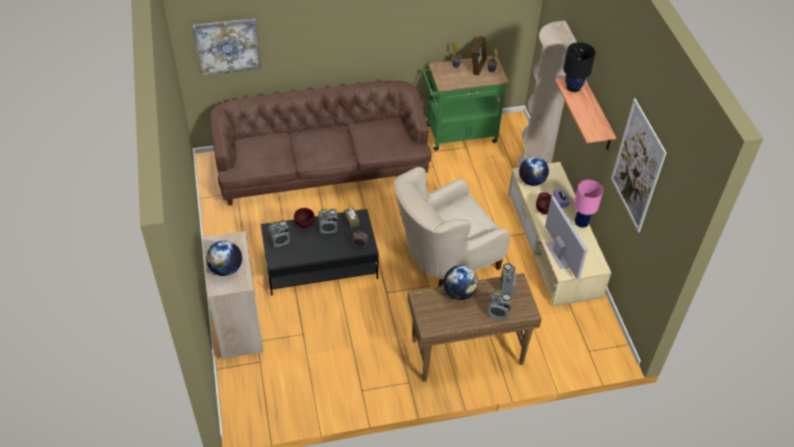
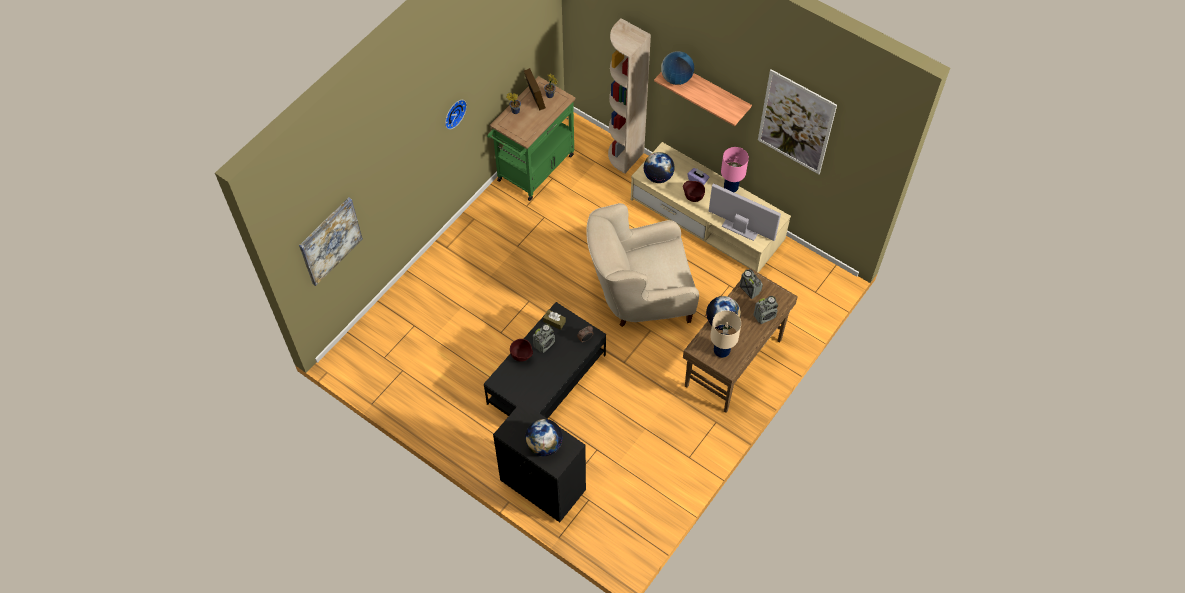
camera: 40 degrees left, 10 degrees up
beige cabinet [203,231,263,359] -> black cabinet [493,401,586,522]
brown sofa [210,80,432,206] -> none
radio [268,220,290,247] -> none
beige armchair [394,167,510,287] -> beige armchair turned 60 degrees clockwise [586,203,699,327]
black table lamp [563,42,595,92] -> globe [661,51,694,85]
none -> wall clock [445,100,467,129]
none -> beige table lamp [710,310,741,358]

